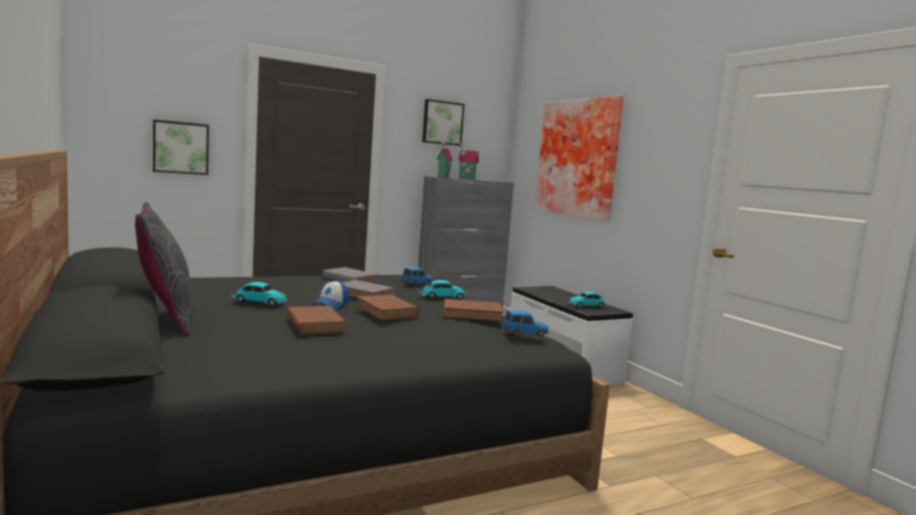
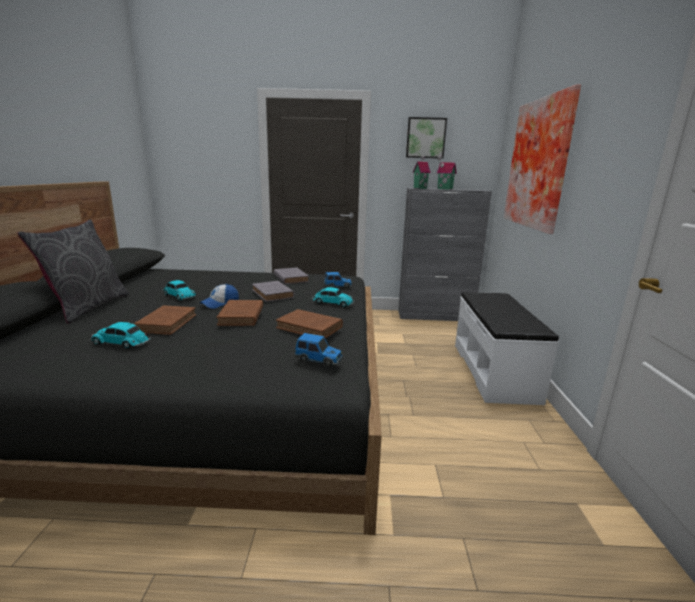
camera: 30 degrees right, 10 degrees up
picture [153,120,209,175] -> none
toy car [568,292,608,308] -> toy car moved to [90,322,151,349]

